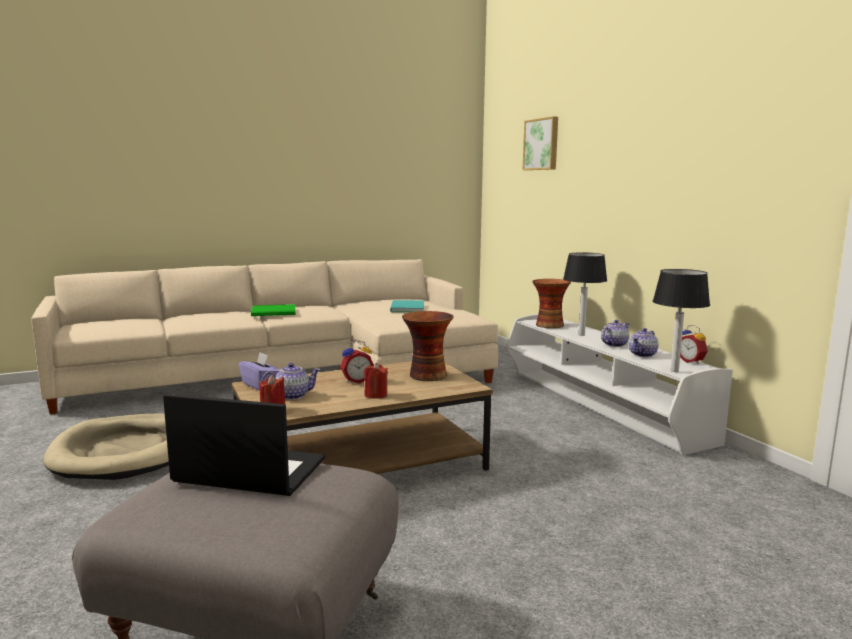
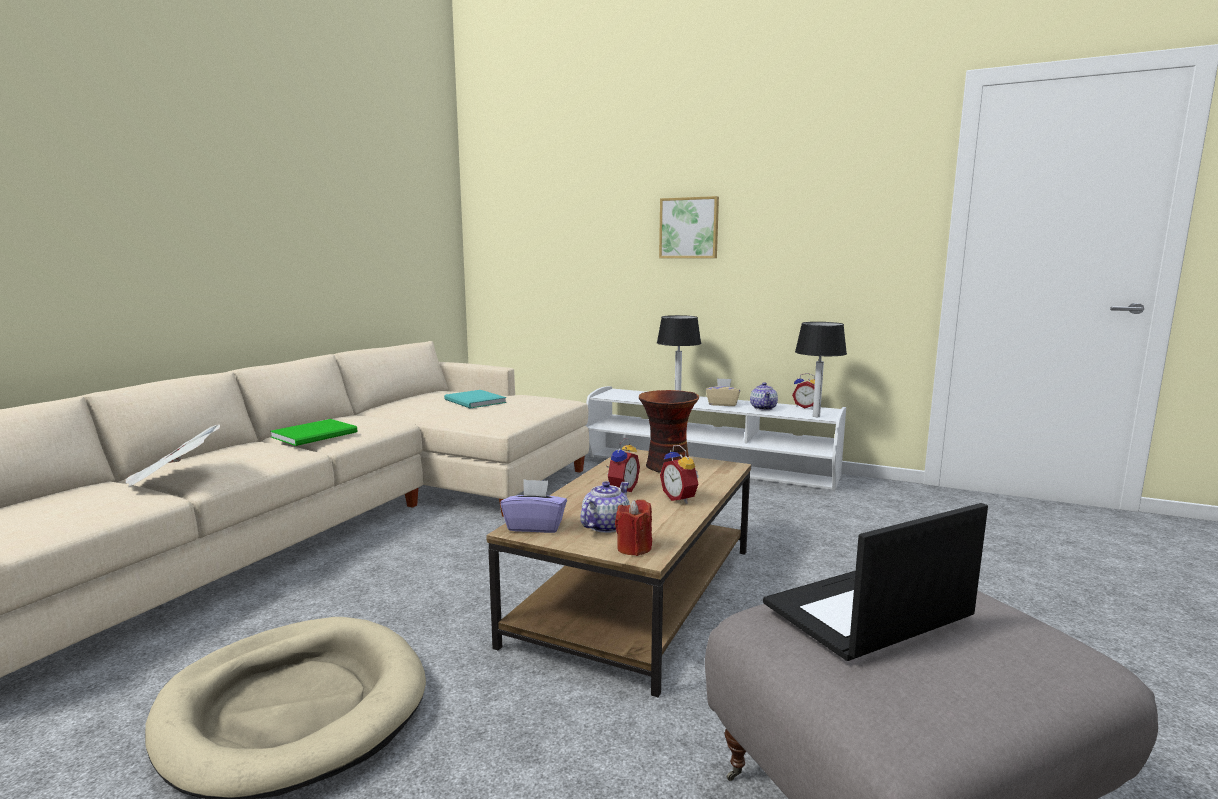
camera: 40 degrees left, 0 degrees up
red candle [364,363,388,399] -> alarm clock [660,445,699,504]
picture [523,116,558,170] -> picture moved to [659,196,719,258]
vase [532,279,571,328] -> none
teapot [601,320,630,347] -> beige tissue box [706,378,740,406]
none -> newspaper [126,424,220,488]

